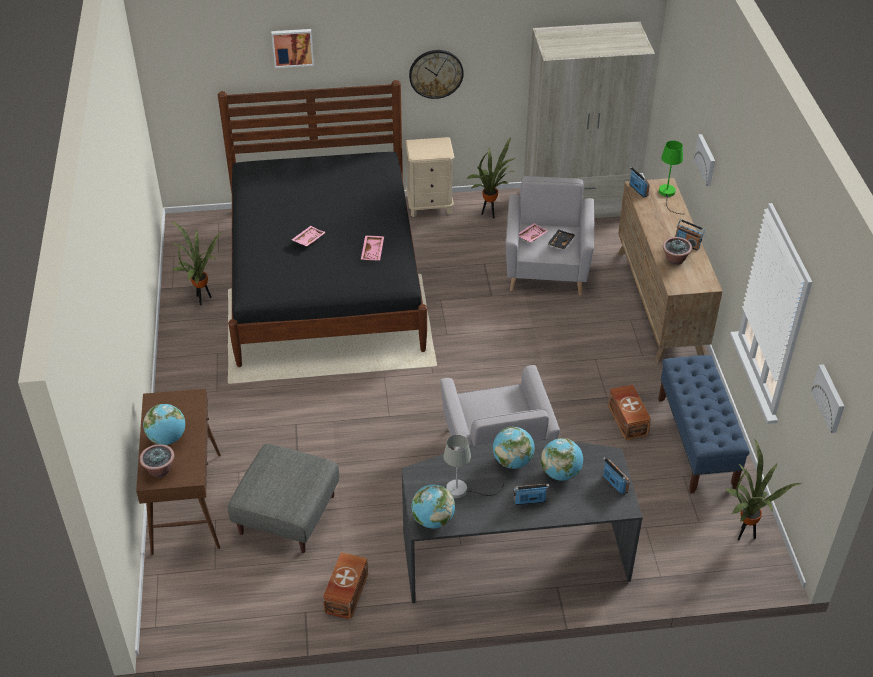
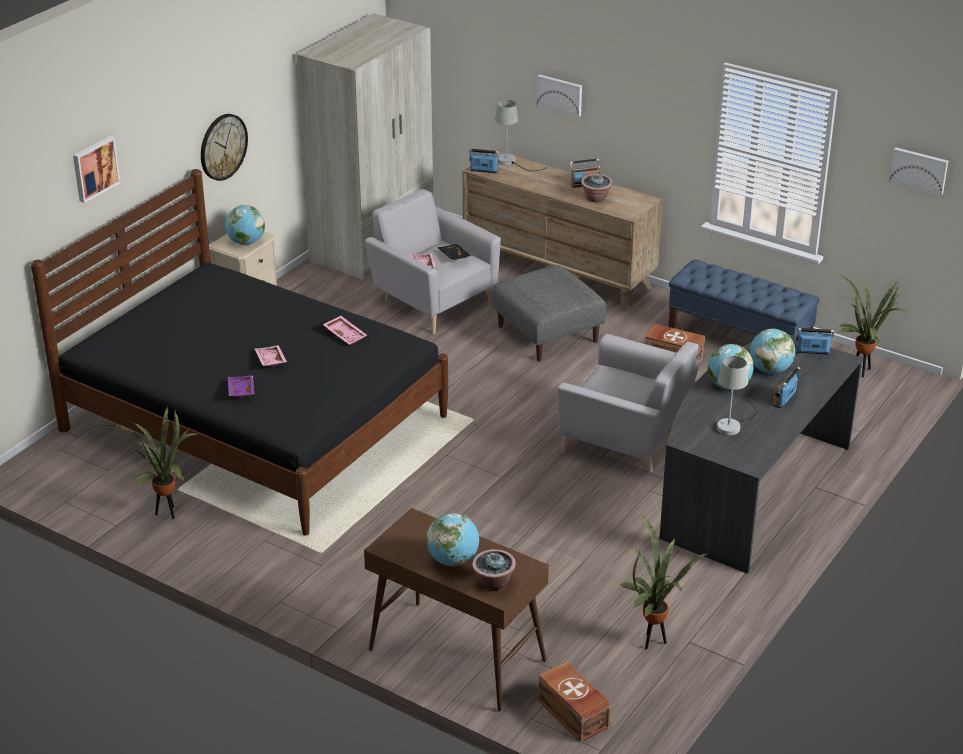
camera: 50 degrees left, 10 degrees down
grey ottoman [228,444,339,553] -> grey ottoman moved to [492,265,606,362]
brown storage box [323,552,368,619] -> brown storage box moved to [538,661,610,742]
globe [411,484,455,528] -> globe moved to [225,205,265,245]
potted plant [466,137,516,219] -> potted plant moved to [619,515,707,649]
green table lamp [659,141,683,214] -> grey table lamp [495,100,547,171]
none -> purple tray [228,375,255,397]

